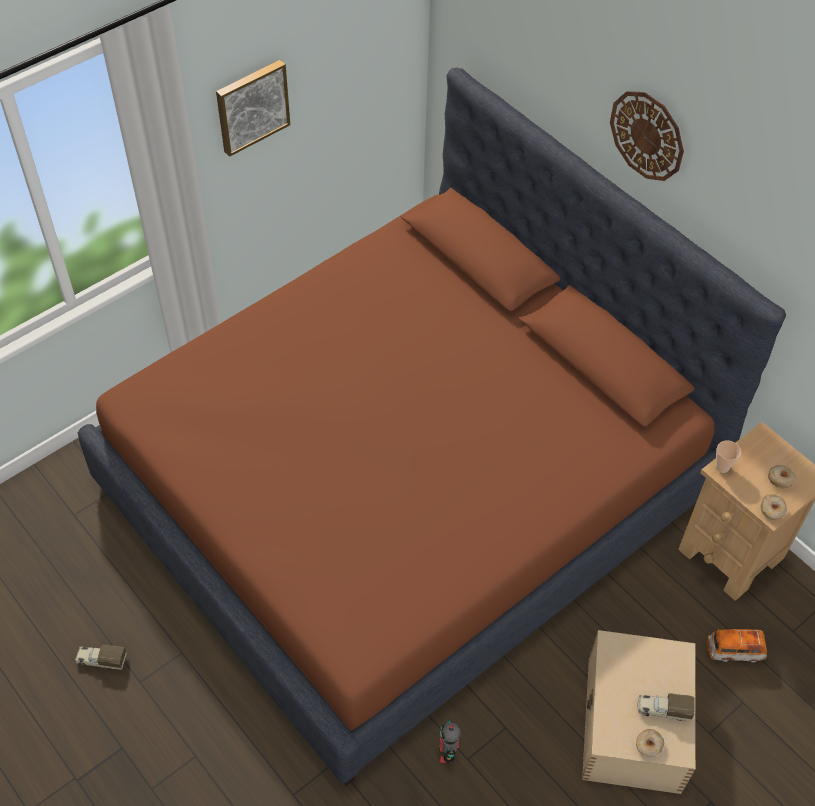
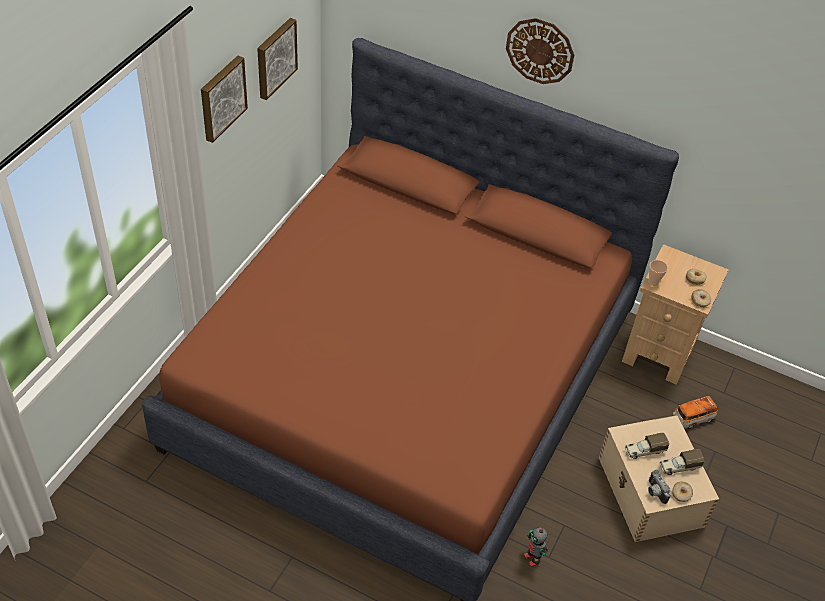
camera: 25 degrees left, 5 degrees down
toy truck [75,644,127,670] -> toy truck moved to [625,433,669,459]
none -> picture [257,18,298,100]
none -> camera [648,469,672,504]

